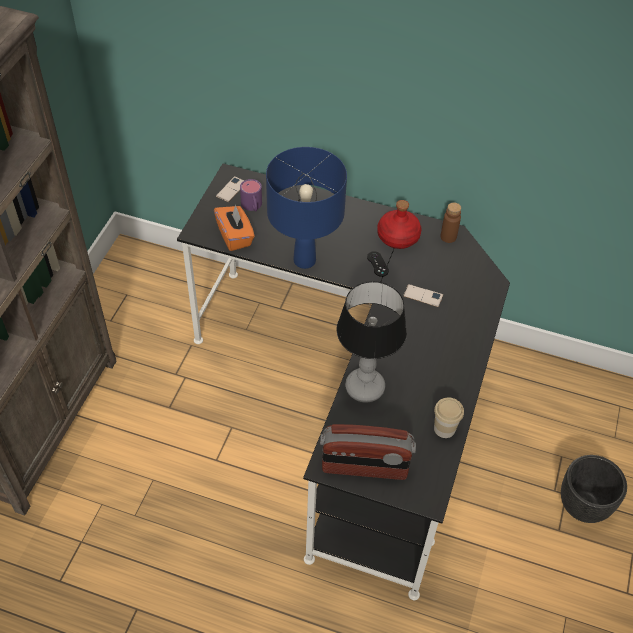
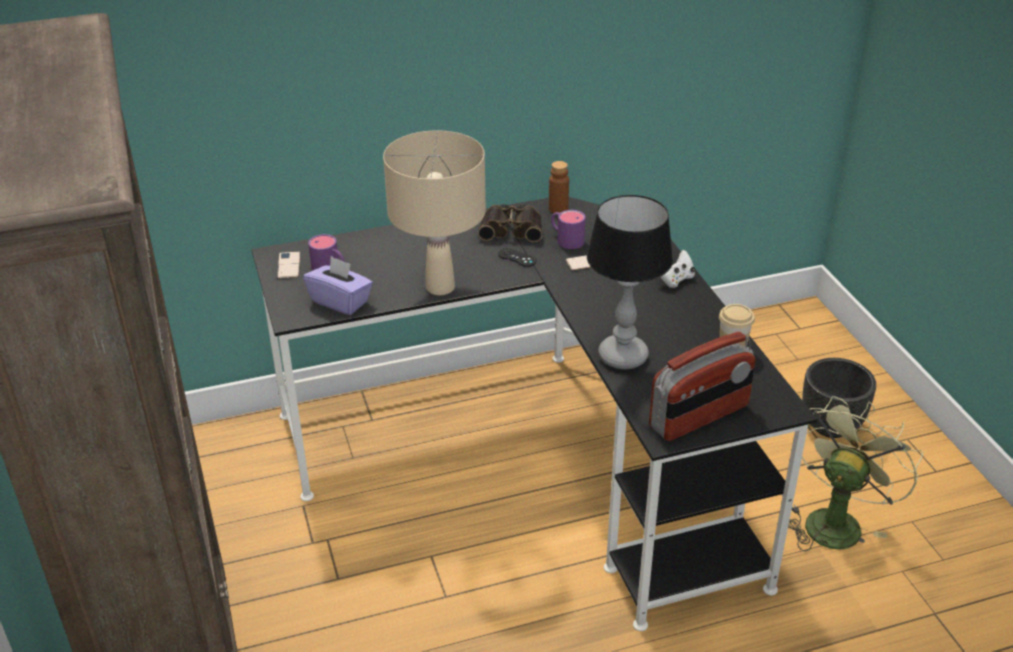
camera: 35 degrees left, 15 degrees down
orange tissue box [214,205,255,251] -> purple tissue box [303,256,373,315]
blue table lamp [266,147,347,269] -> beige table lamp [383,130,486,296]
red bottle [377,200,422,249] -> binoculars [478,204,542,242]
none -> purple mug [551,210,585,249]
none -> white game controller [660,250,695,288]
none -> green fan [788,396,923,551]

